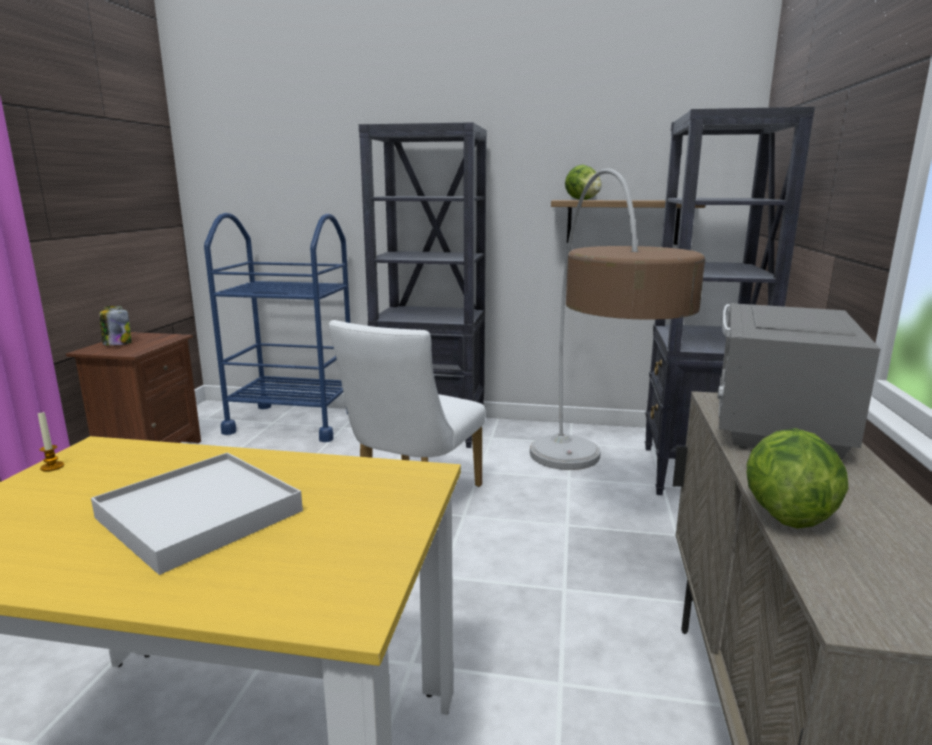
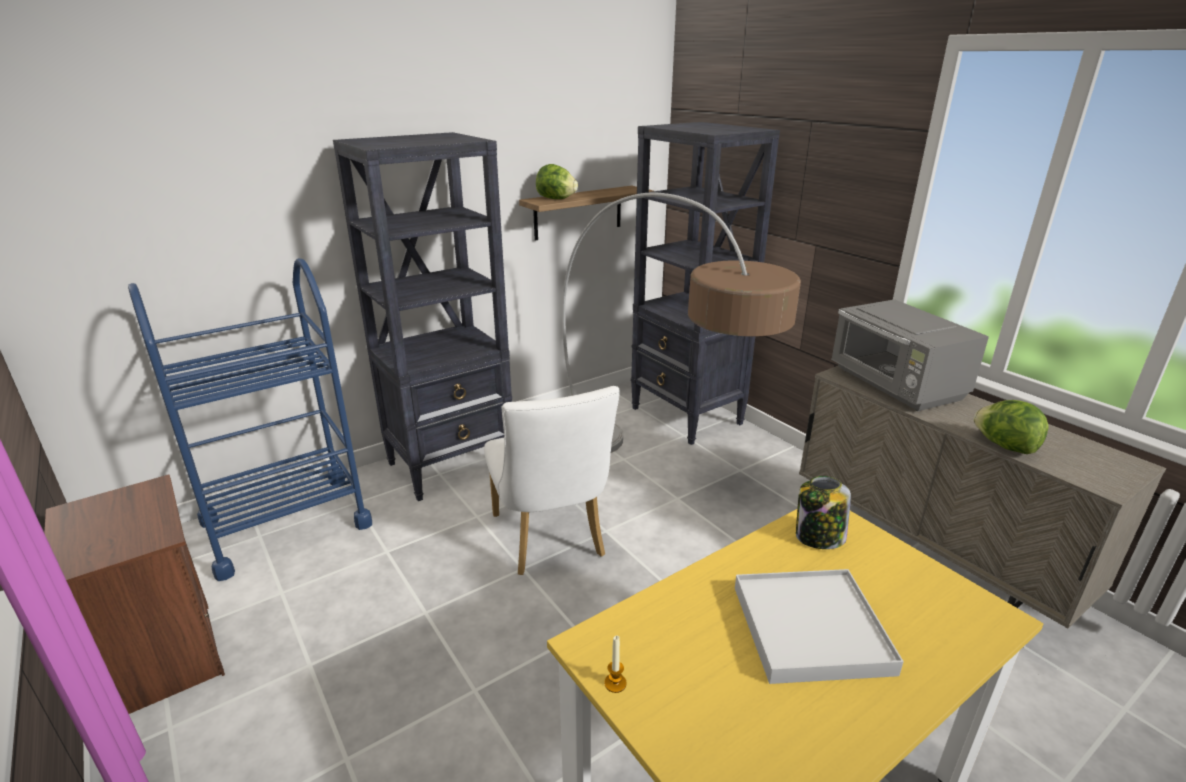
camera: 45 degrees left, 10 degrees up
jar [99,306,132,346] -> jar moved to [796,476,851,549]

